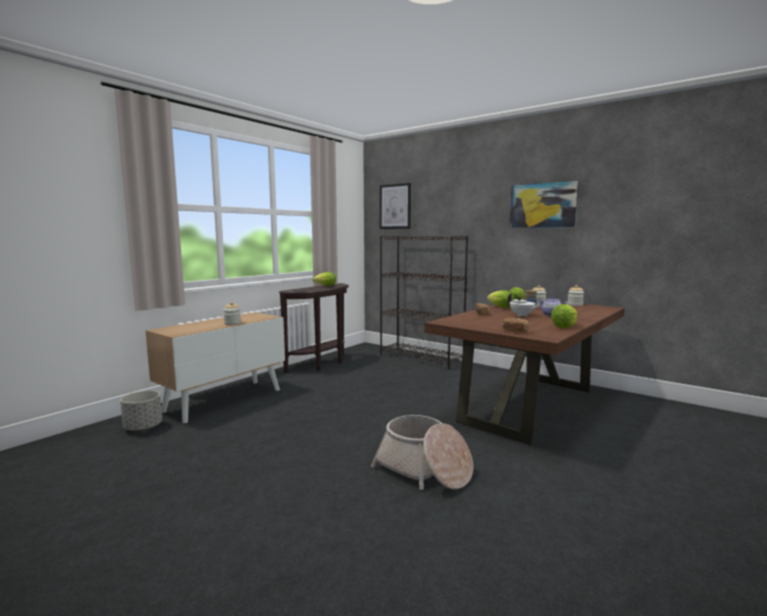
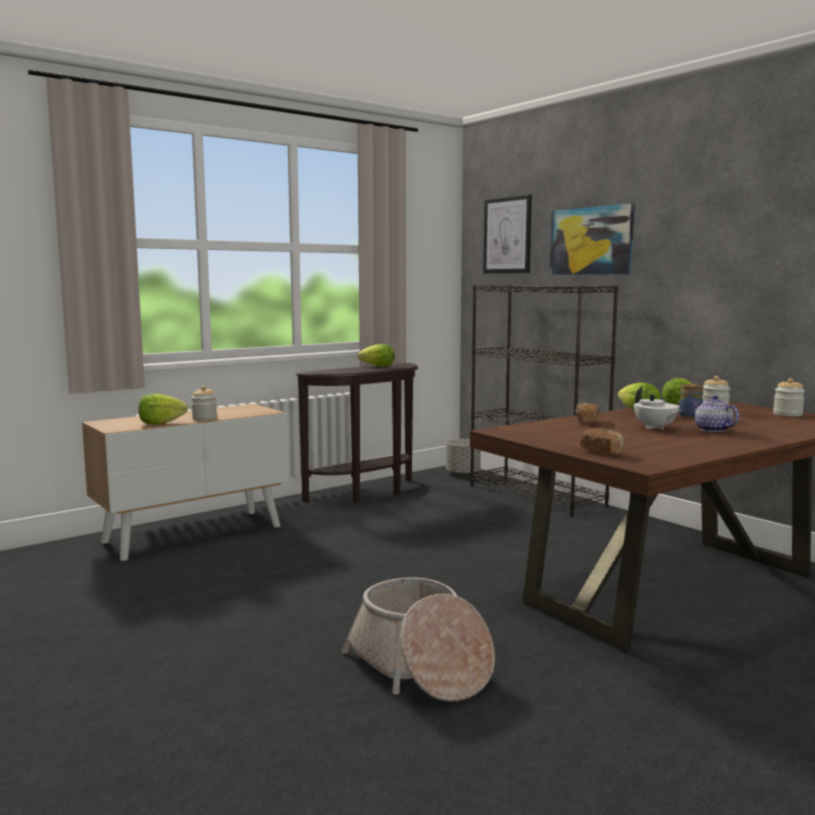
camera: 15 degrees right, 0 degrees up
grey planter [120,390,162,431] -> grey planter moved to [446,439,481,476]
picture [509,181,579,228] -> picture moved to [549,203,635,275]
lettuce [551,304,577,328] -> lettuce moved to [139,393,188,424]

